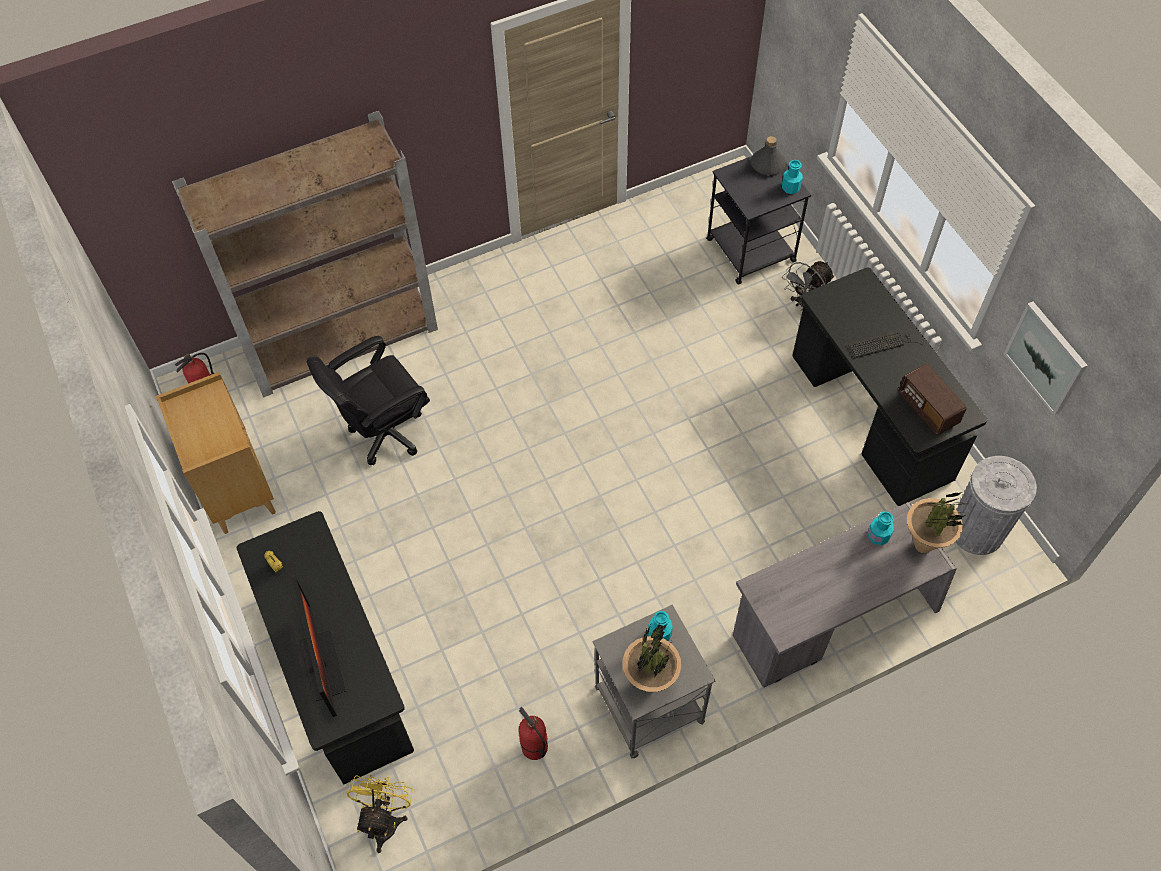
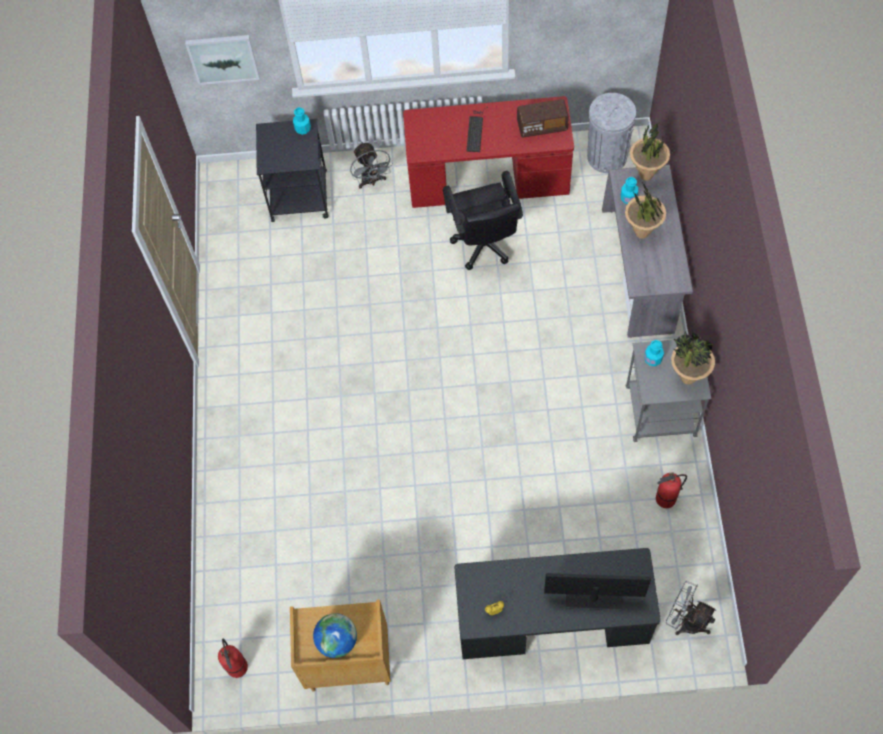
camera: 65 degrees left, 5 degrees up
brown bookcase [172,111,438,398] -> none
black office chair [307,336,430,465] -> black office chair moved to [443,171,523,270]
yellow fan [347,775,413,853] -> grey fan [666,581,716,635]
grey bottle [751,136,786,175] -> none
black desk [792,268,987,506] -> red desk [403,96,574,208]
picture [1004,302,1088,416] -> picture moved to [185,35,260,85]
none -> globe [313,613,357,658]
none -> potted plant [625,182,666,239]

